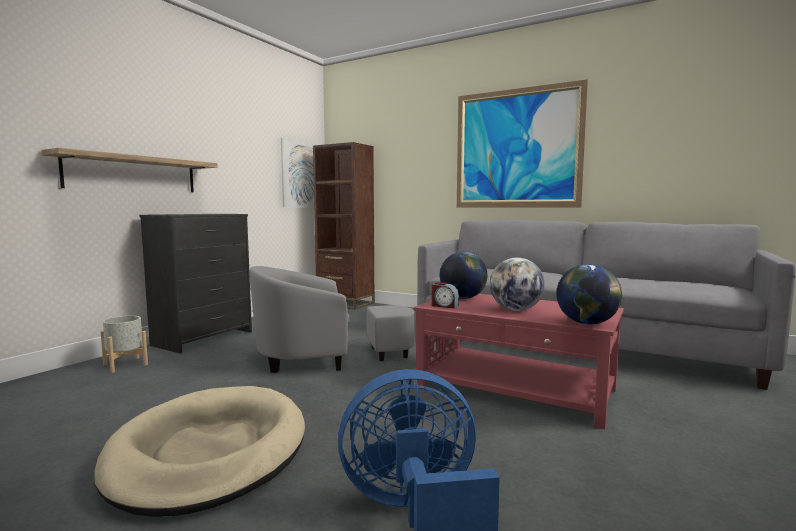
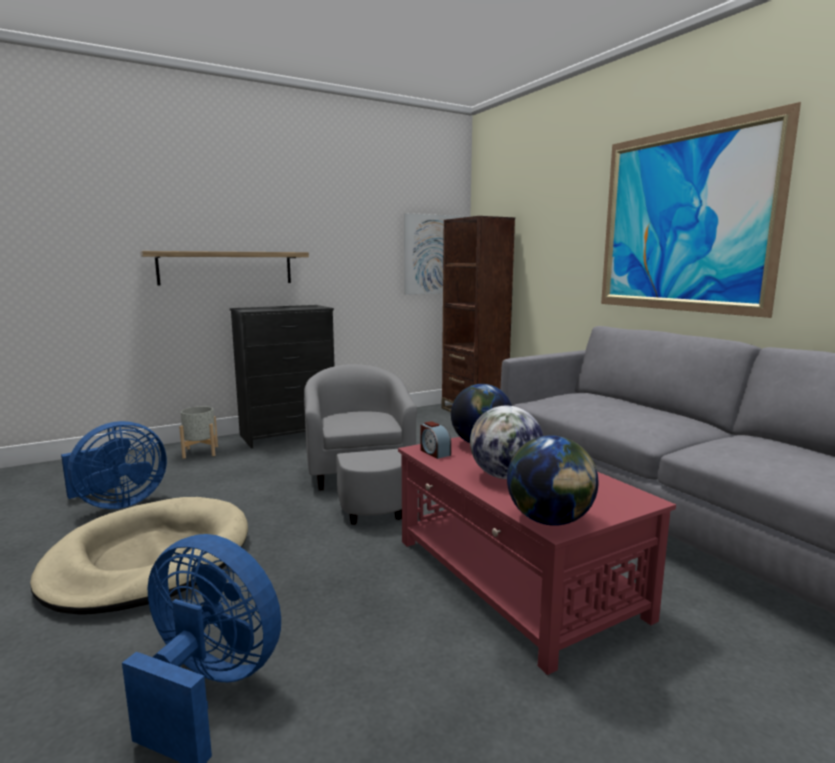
camera: 30 degrees right, 5 degrees up
grey armchair [250,266,415,373] -> grey armchair turned 60 degrees clockwise [304,364,417,525]
none -> blue fan [61,421,167,509]

